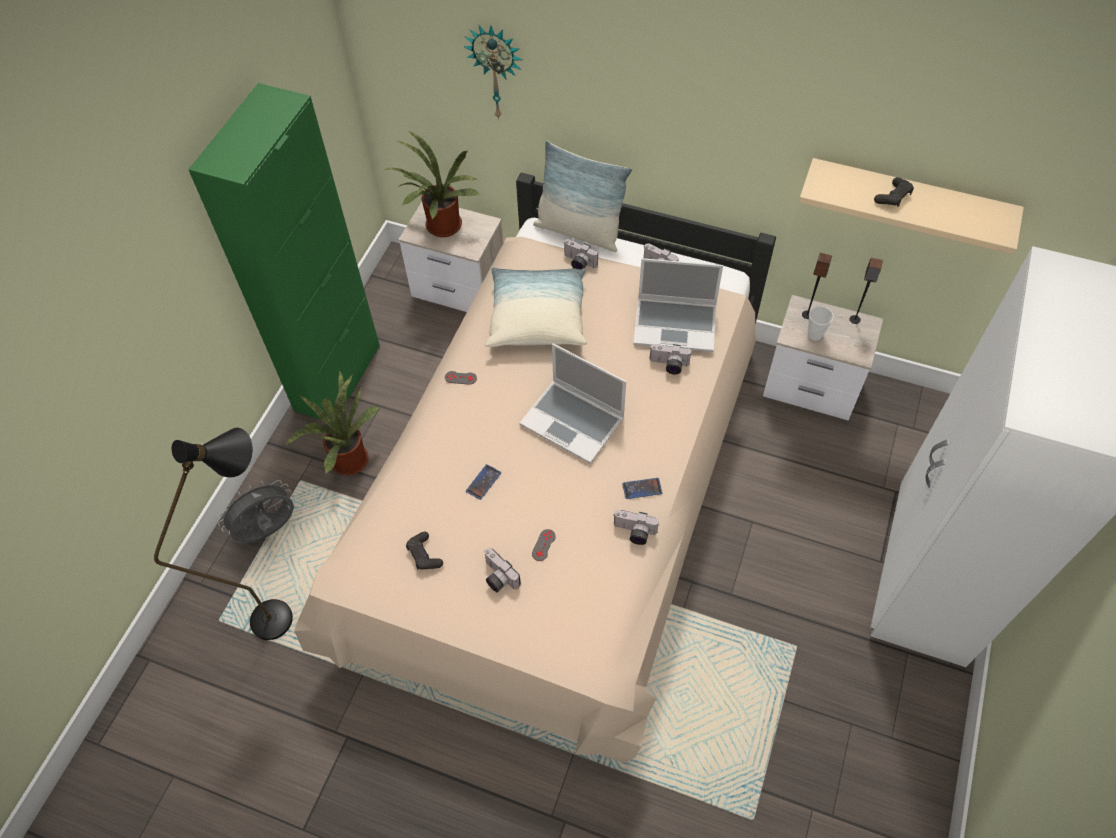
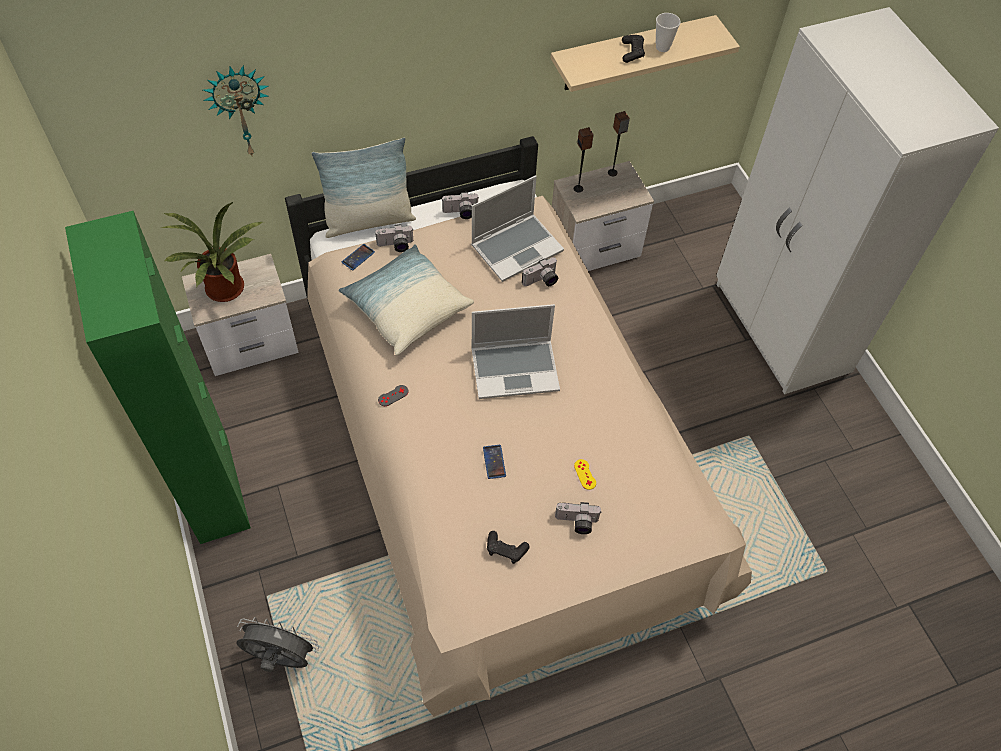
camera: 45 degrees left, 0 degrees up
black floor lamp [154,428,293,640] -> none
grey fan [218,480,294,543] -> grey fan turned 90 degrees clockwise [236,617,319,672]
potted plant [286,370,380,476] -> none
grey game controller [532,529,556,561] -> yellow game controller [574,459,596,490]
camera [614,510,659,545] -> none
phone [622,478,662,499] -> phone moved to [342,244,375,270]
cup [808,306,834,341] -> cup moved to [656,13,681,52]

